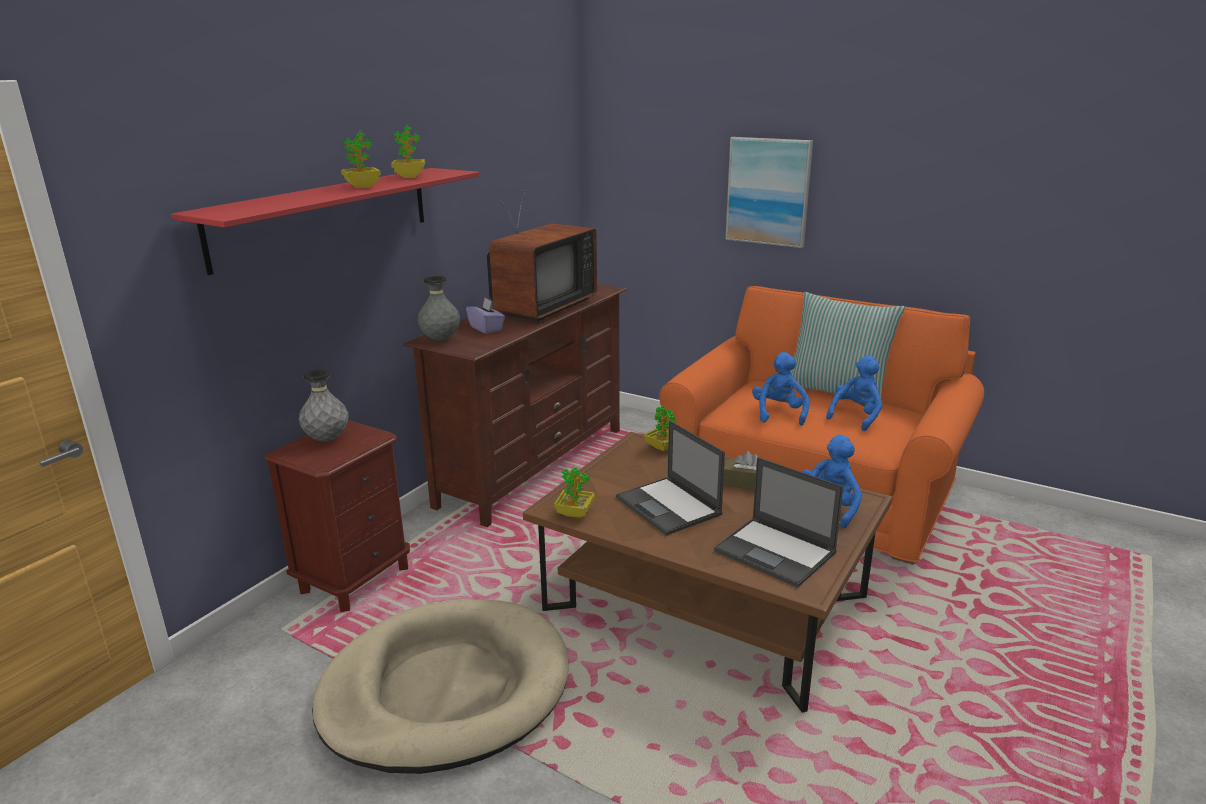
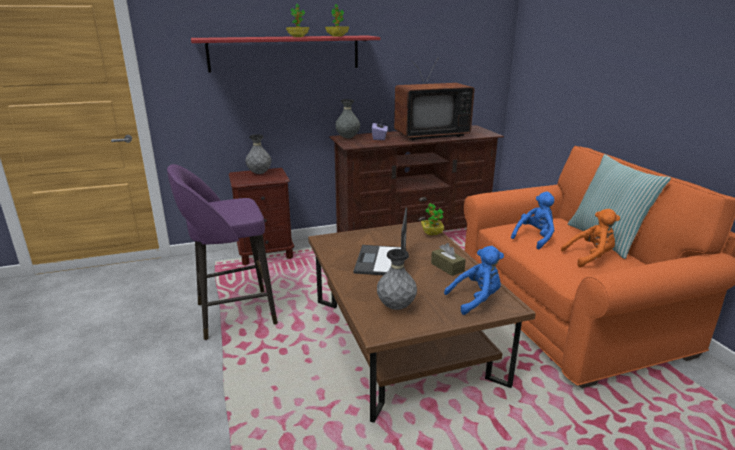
camera: 40 degrees right, 0 degrees up
beige dog bed [312,599,569,774] -> purple stool [167,164,278,340]
potted plant [554,467,595,518] -> none
laptop [714,457,843,588] -> grey vase [377,249,417,310]
picture [725,137,813,248] -> none
blue plush toy [826,355,882,431] -> orange plush toy [561,209,620,267]

